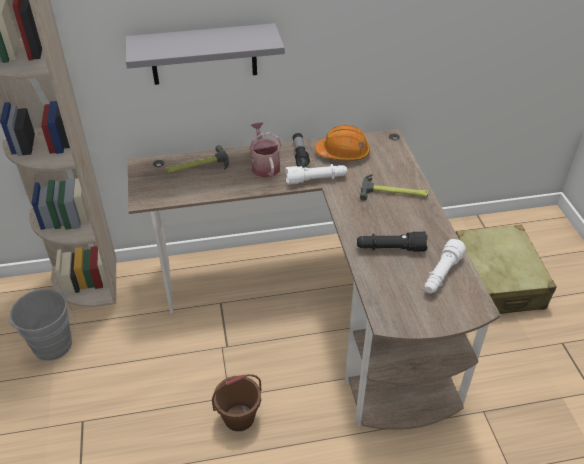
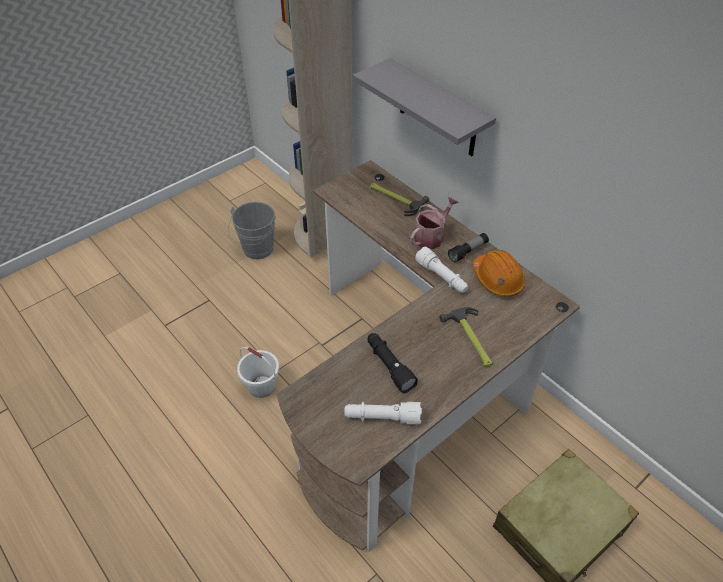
camera: 60 degrees right, 5 degrees up
brown bucket [212,374,261,431] -> white bucket [237,347,279,398]

